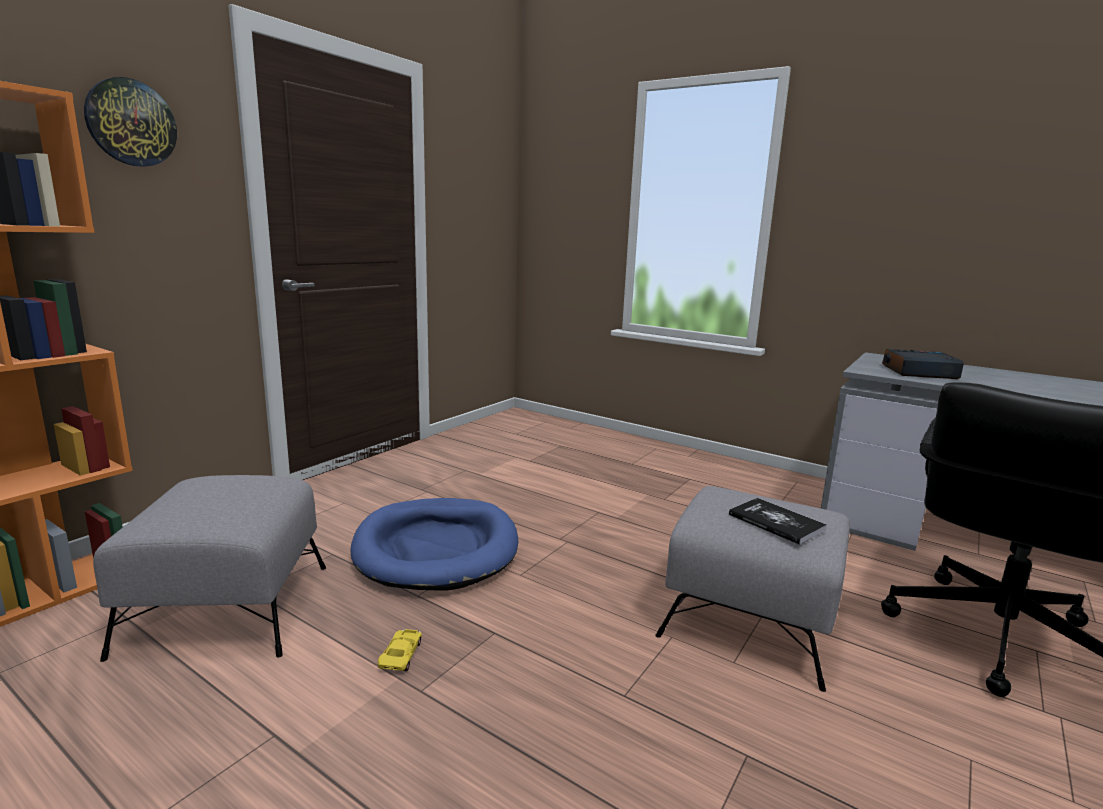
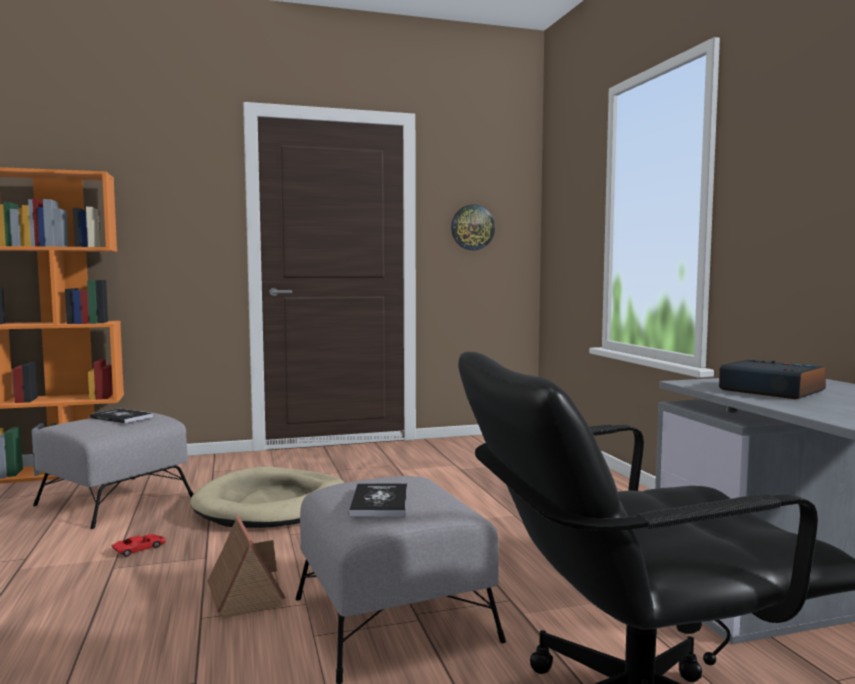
camera: 40 degrees right, 10 degrees down
wall clock [84,77,177,167] -> wall clock moved to [451,205,495,250]
blue dog bed [350,498,518,591] -> beige dog bed [190,467,345,528]
yellow toy car [378,629,422,671] -> red toy car [112,534,166,557]
none -> book [90,408,153,423]
none -> toy house [207,516,285,618]

